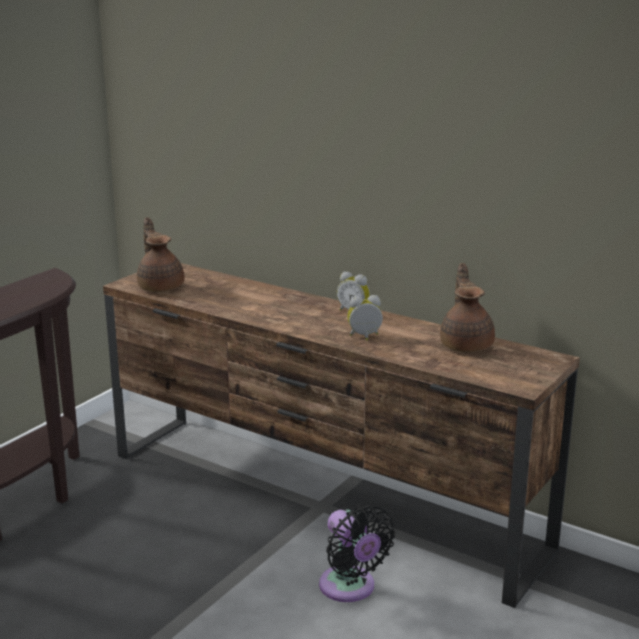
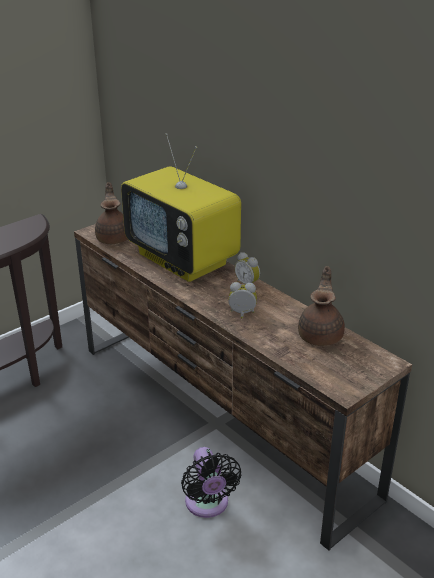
camera: 15 degrees right, 10 degrees up
none -> television [121,133,241,282]

